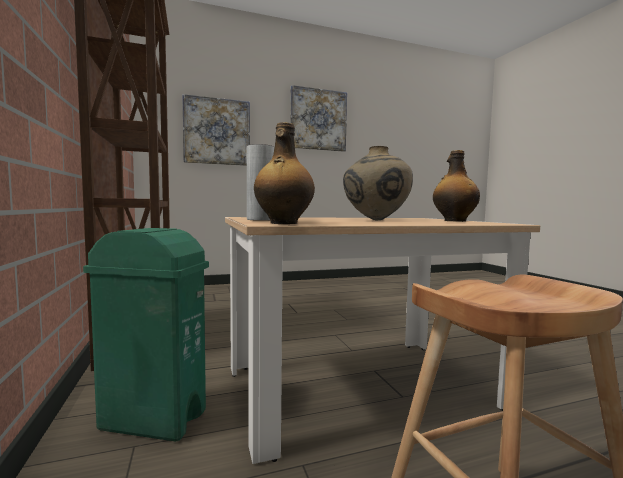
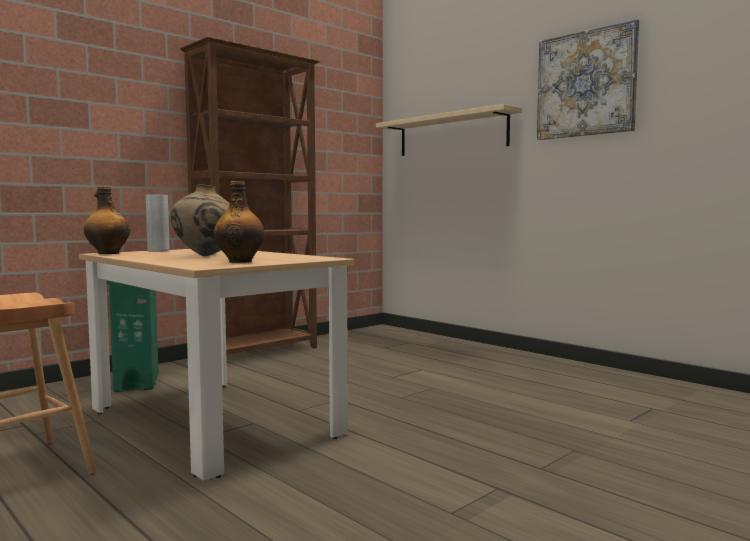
camera: 65 degrees right, 0 degrees up
picture [182,94,250,166] -> beige shelf [376,104,522,156]

